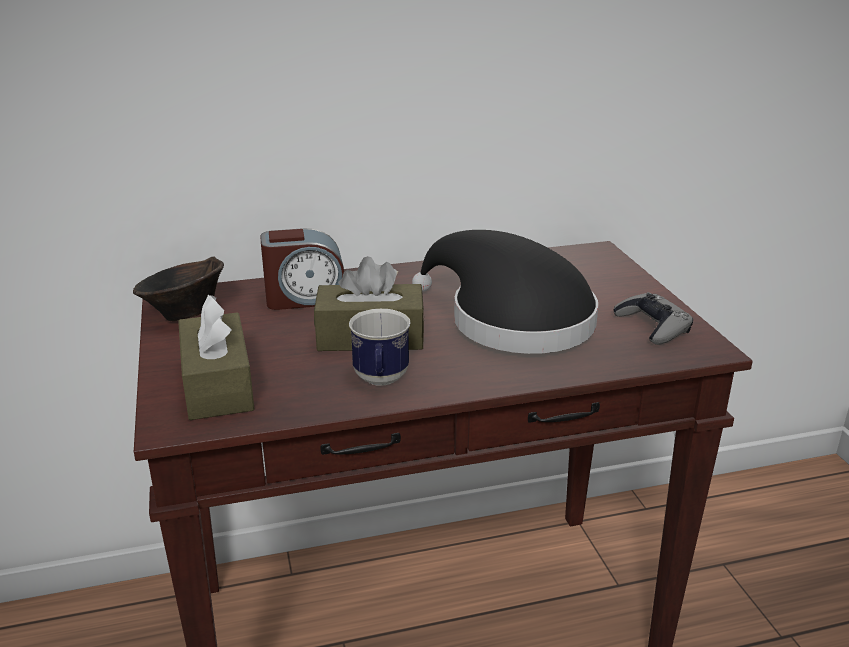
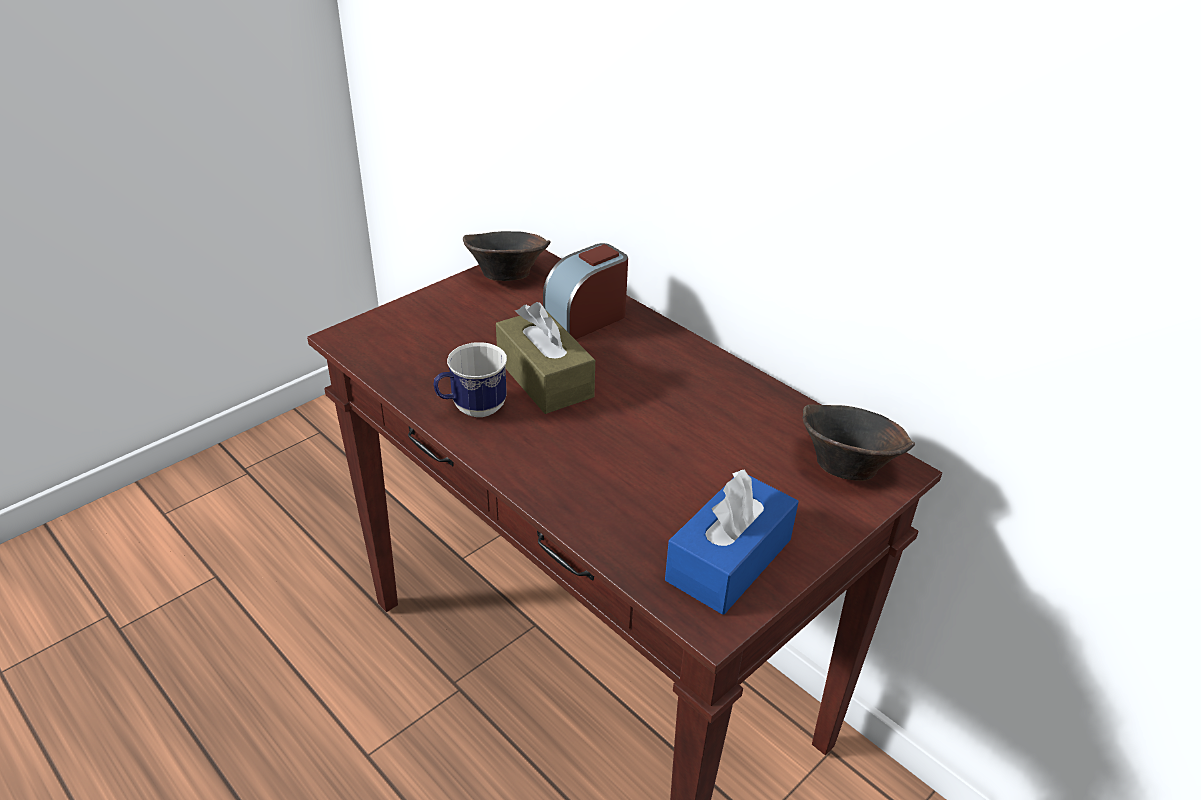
camera: 60 degrees right, 10 degrees up
brown tissue box [178,295,255,420] -> none
alarm clock [260,228,344,310] -> alarm clock turned 90 degrees clockwise [543,243,628,340]
black hat [412,230,598,354] -> none
grey game controller [613,292,693,345] -> blue tissue box [665,470,799,615]
none -> brown bowl [802,404,915,481]

